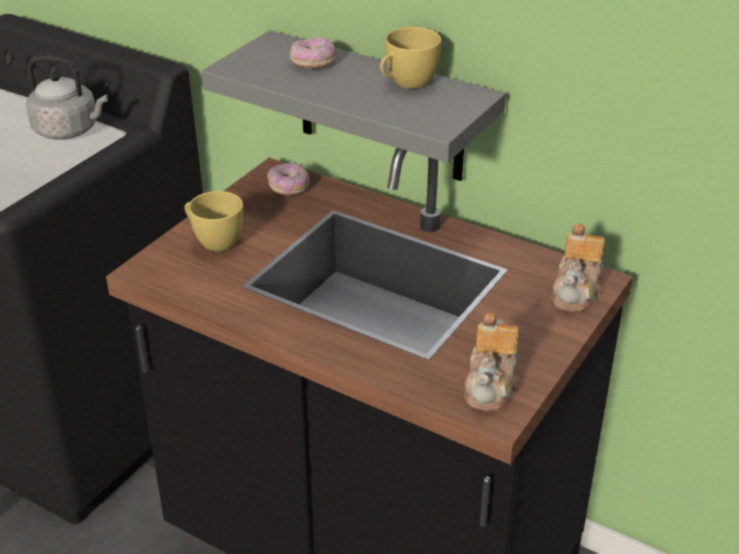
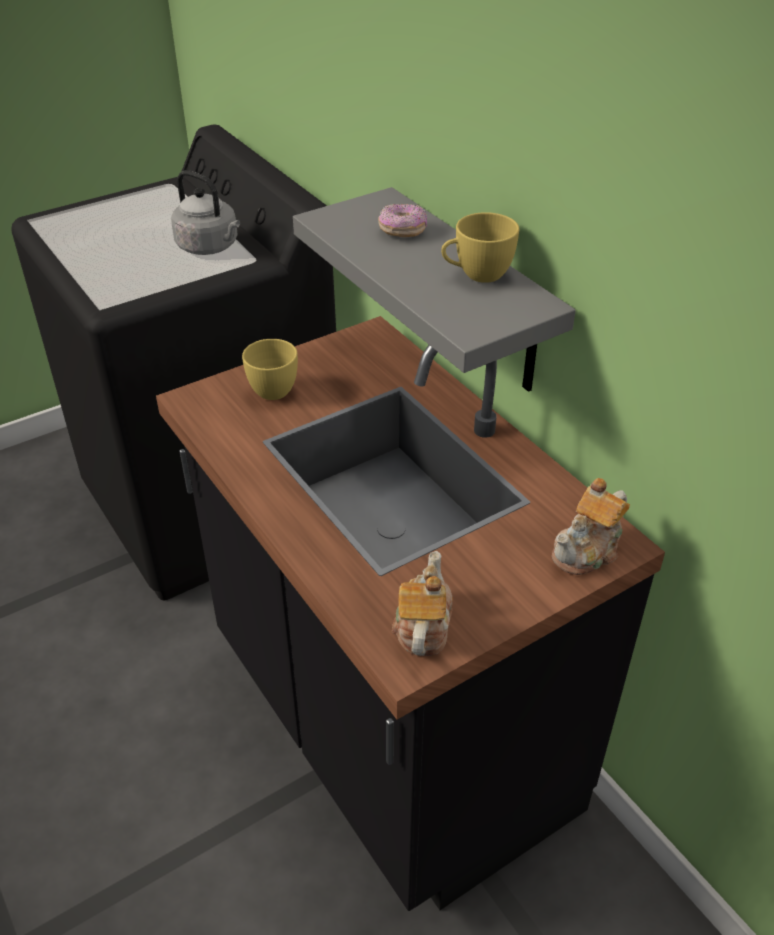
camera: 25 degrees right, 5 degrees up
donut [268,163,309,195] -> none
teapot [464,312,520,411] -> teapot turned 150 degrees clockwise [392,551,453,656]

